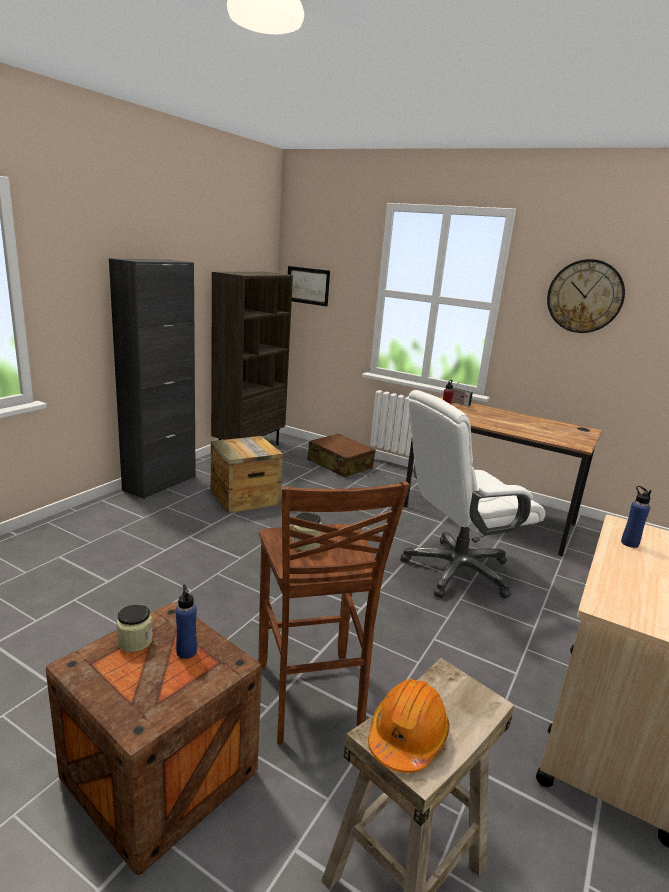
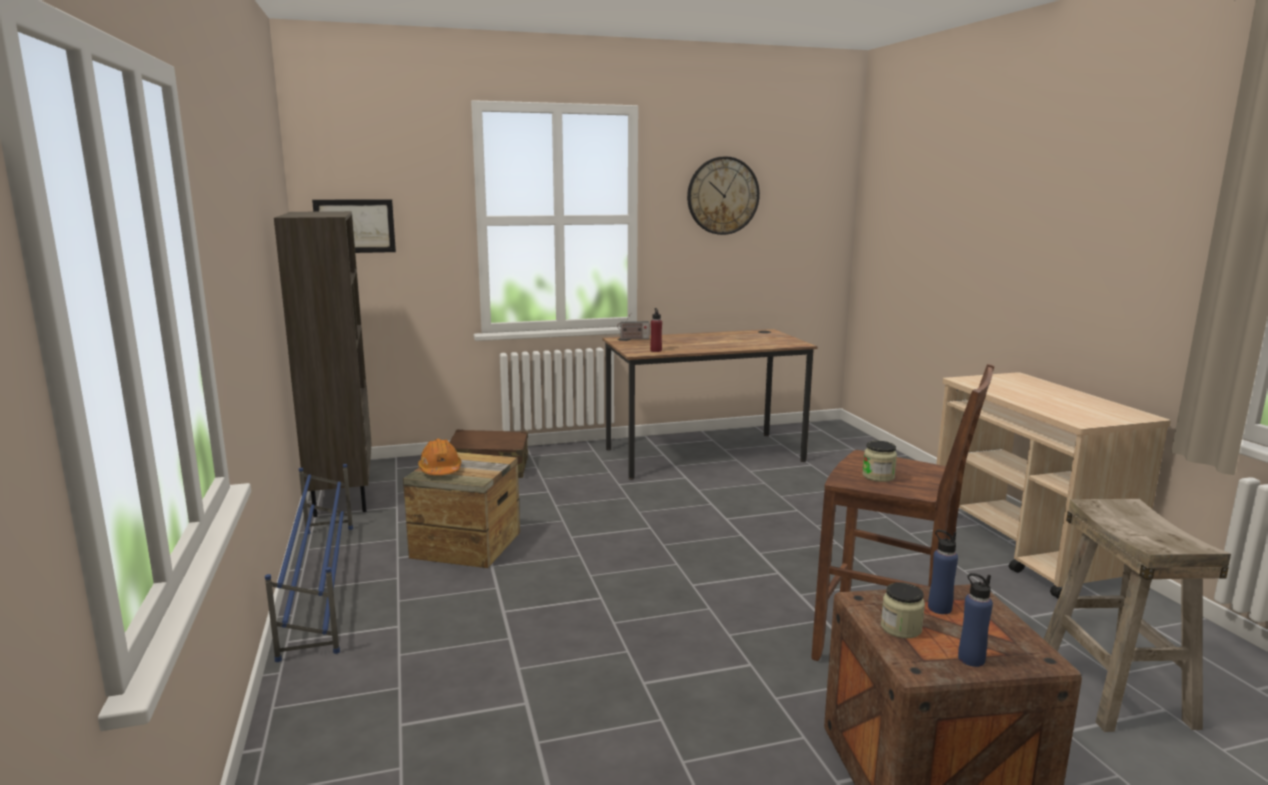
camera: 45 degrees left, 5 degrees down
black cabinet [109,258,196,499] -> blue shoe rack [265,464,353,662]
orange hard hat [368,679,450,773] -> orange hard hat moved to [418,439,462,475]
white office chair [400,390,545,598] -> none
blue bottle [621,486,652,548] -> blue bottle moved to [958,573,993,667]

